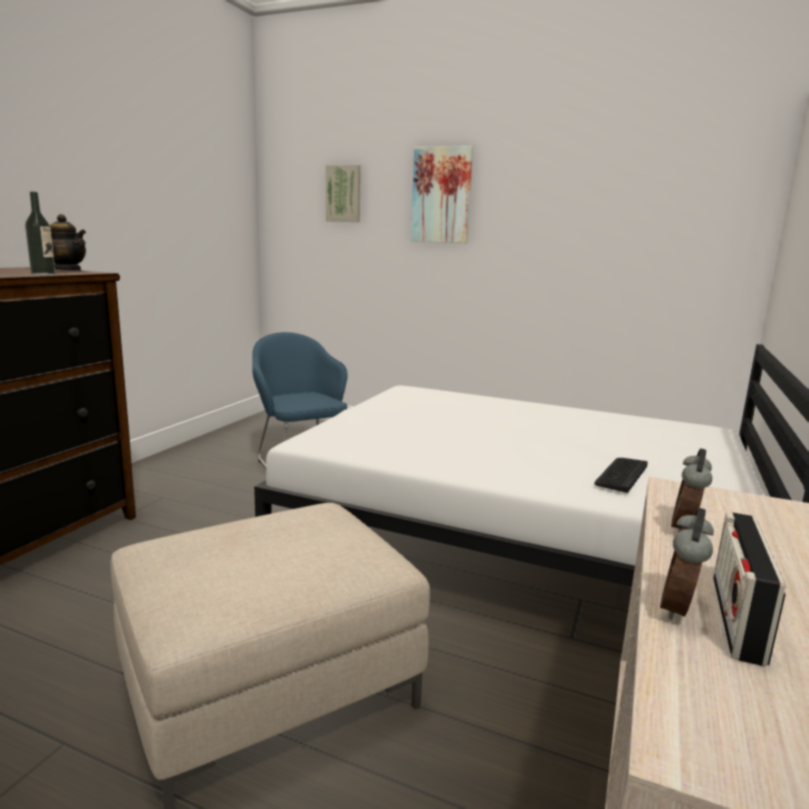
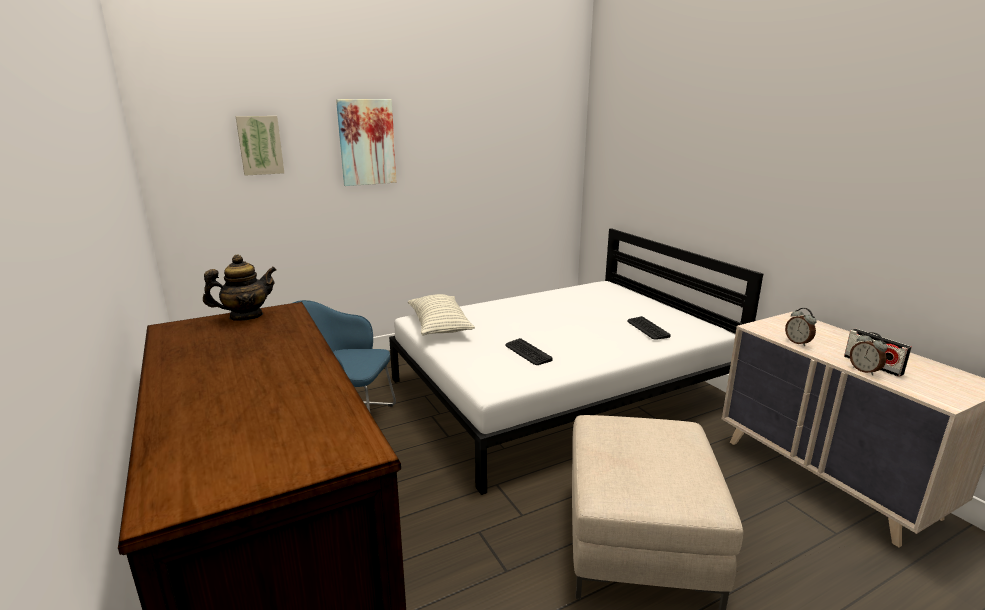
camera: 50 degrees left, 5 degrees up
bottle [25,192,56,275] -> none
none -> pillow [408,294,475,336]
none -> keyboard [505,338,553,365]

